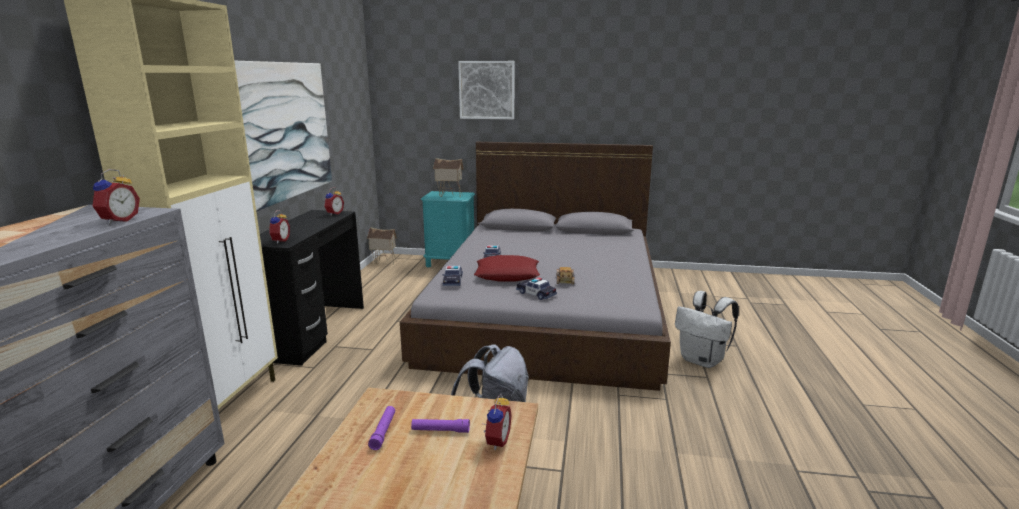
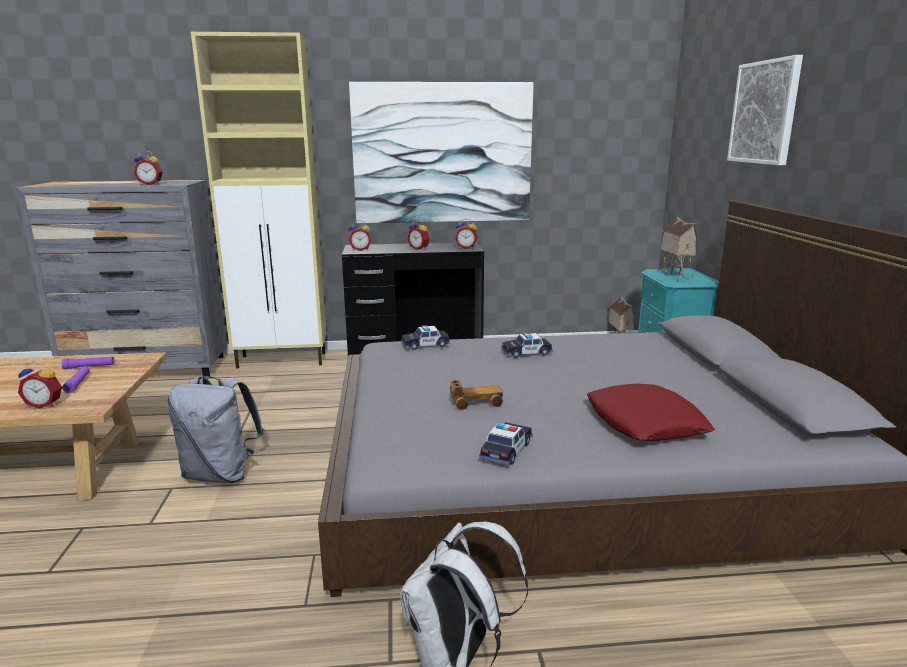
camera: 75 degrees right, 0 degrees up
red pillow [474,255,540,281] -> red pillow moved to [587,384,715,441]
toy car [516,277,557,300] -> toy car moved to [479,422,533,466]
none -> alarm clock [407,219,430,250]

